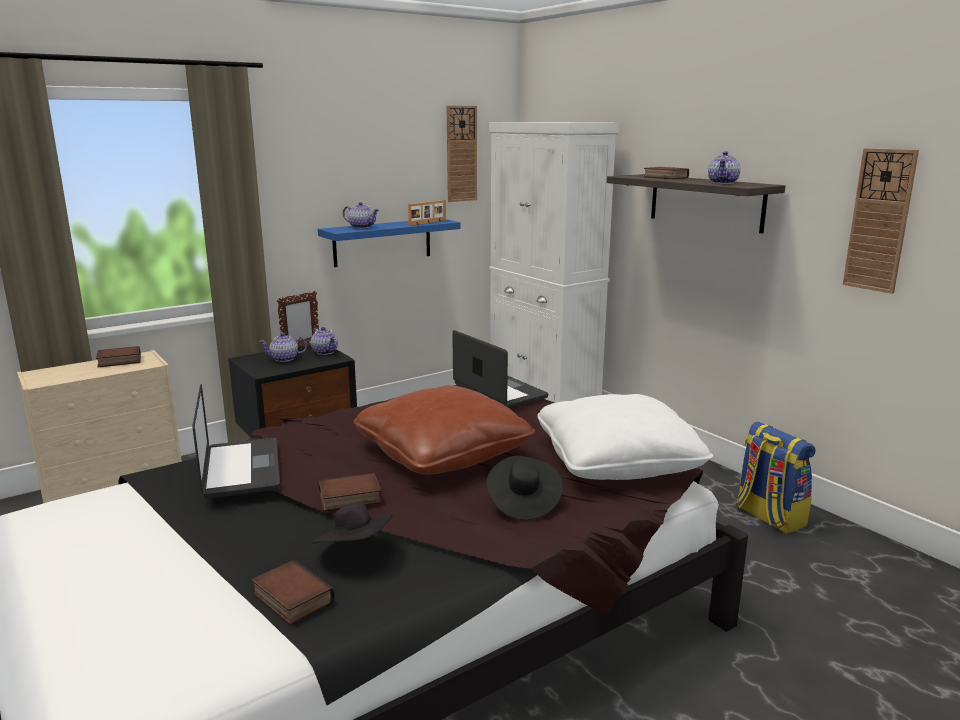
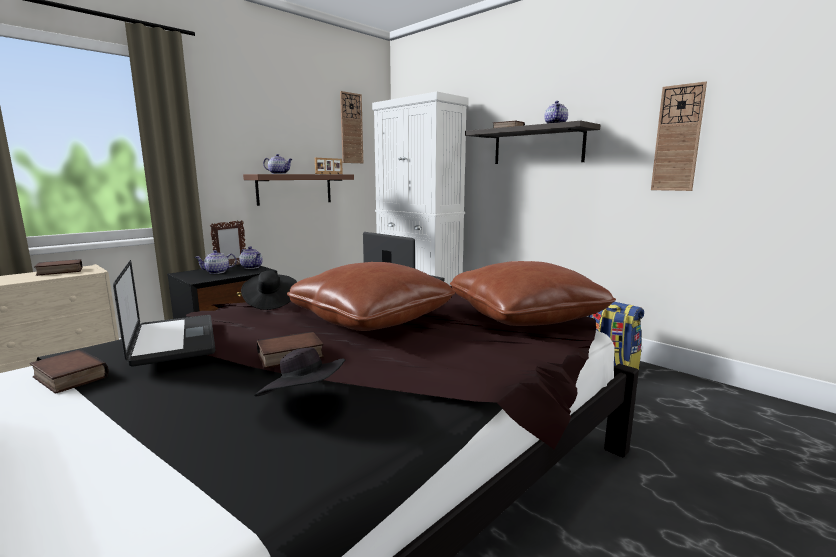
camera: 10 degrees left, 5 degrees down
book [251,560,335,625] -> book moved to [30,349,109,394]
blue shelf [318,219,461,267] -> brown shelf [243,174,354,206]
black hat [486,456,562,520] -> black hat moved to [241,271,297,310]
white pillow [538,394,713,480] -> brown pillow [450,261,616,326]

